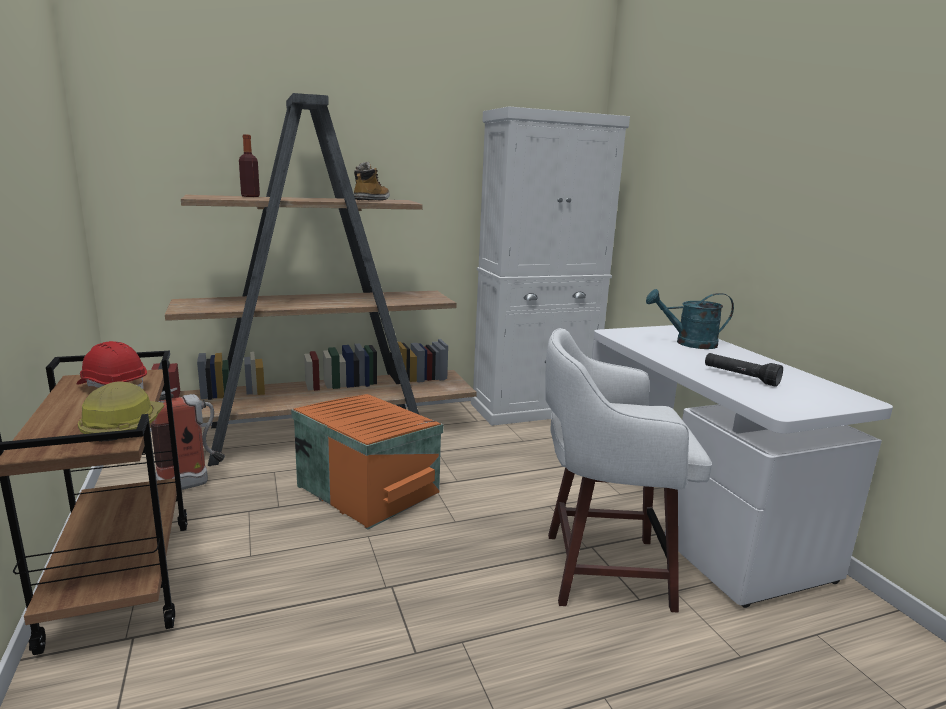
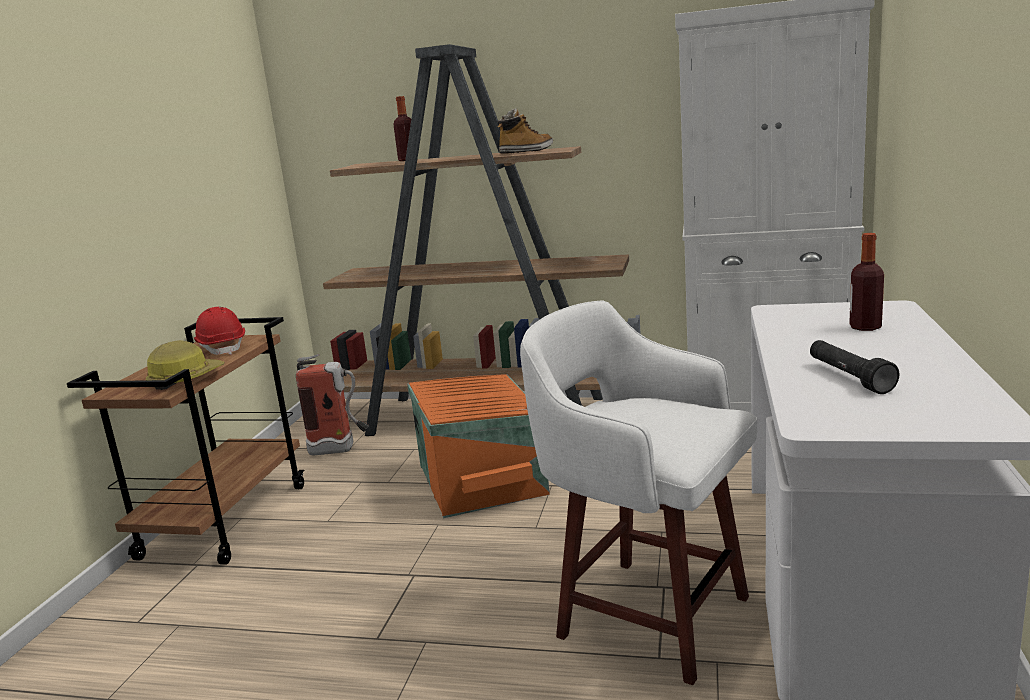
camera: 35 degrees right, 0 degrees up
turquoise watering can [646,289,734,349] -> bottle [849,233,884,331]

